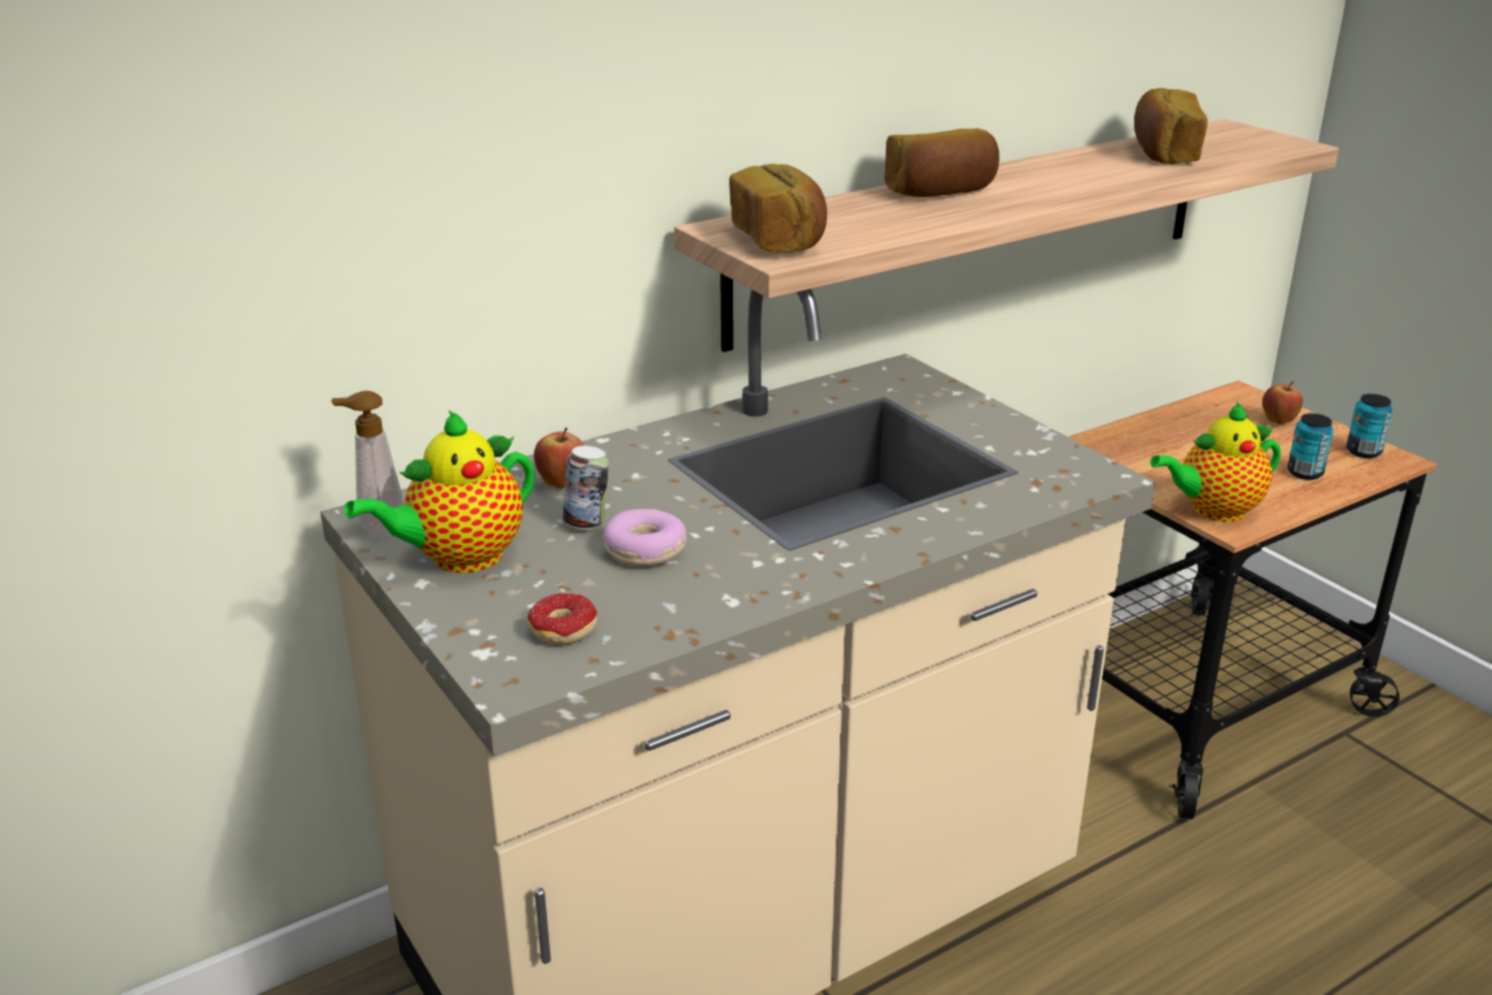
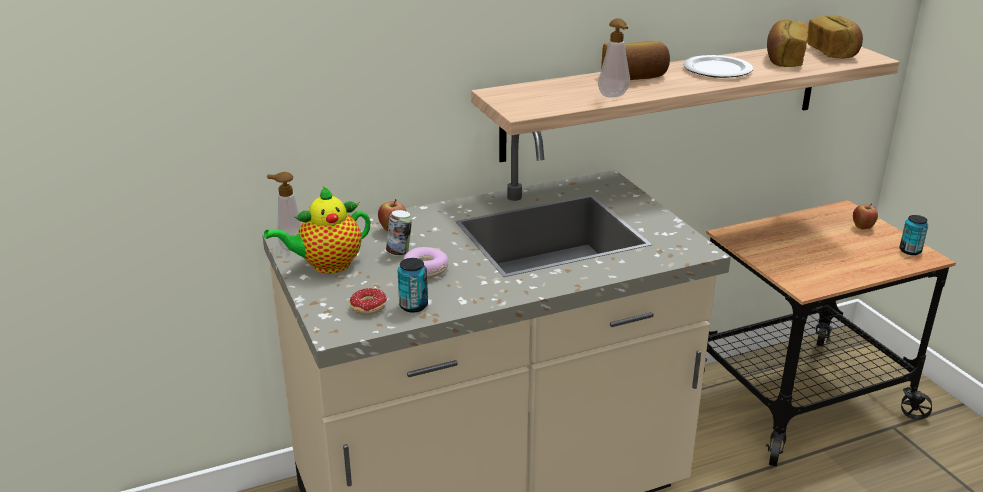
camera: 10 degrees right, 0 degrees up
bread [729,164,827,252] -> bread moved to [807,15,863,59]
teapot [1150,401,1281,522] -> none
can [1288,413,1334,480] -> can moved to [398,258,428,313]
none -> soap dispenser [598,18,630,97]
none -> plate [683,55,753,78]

